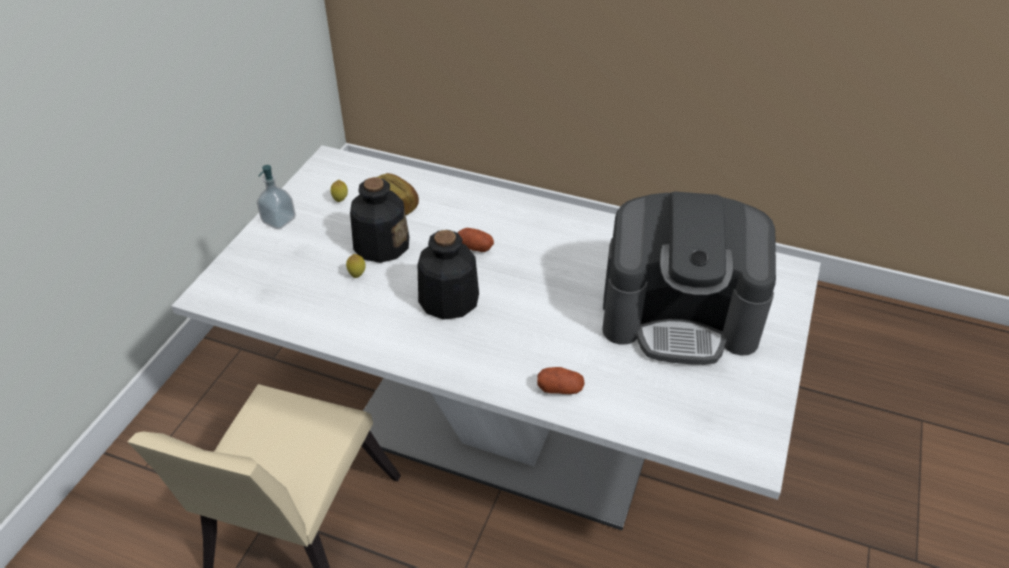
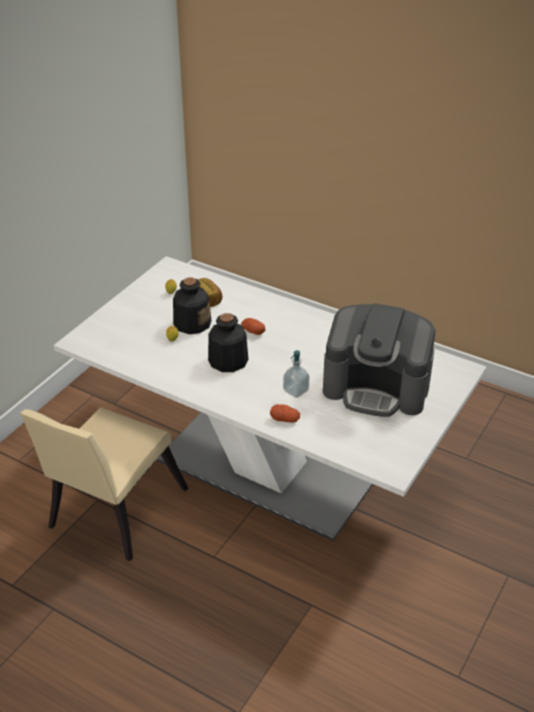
camera: 10 degrees right, 5 degrees down
soap dispenser [257,165,296,229] -> soap dispenser moved to [283,350,309,398]

